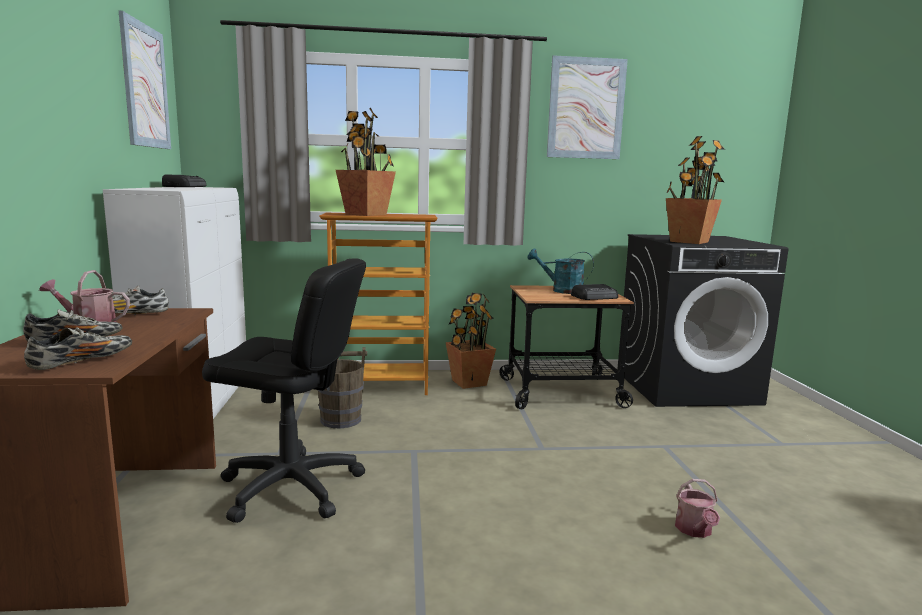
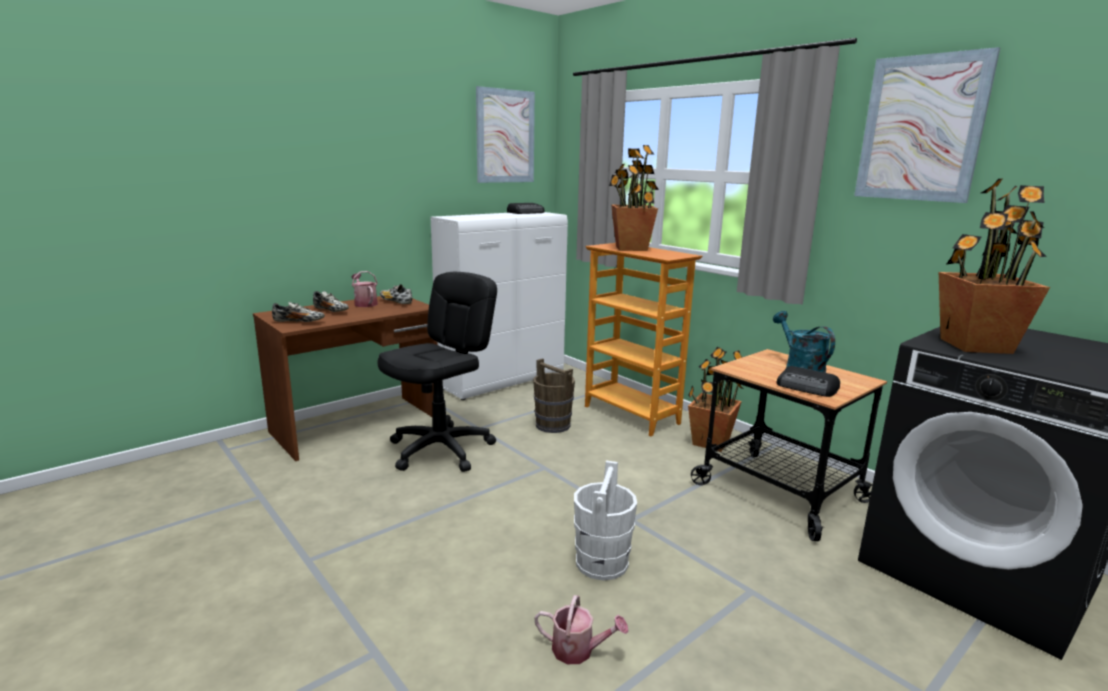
camera: 55 degrees right, 5 degrees up
black office chair [202,258,366,523] -> black office chair turned 120 degrees counterclockwise [377,272,497,472]
watering can [675,479,720,538] -> watering can turned 135 degrees counterclockwise [535,595,629,664]
none -> white bucket [574,460,637,581]

